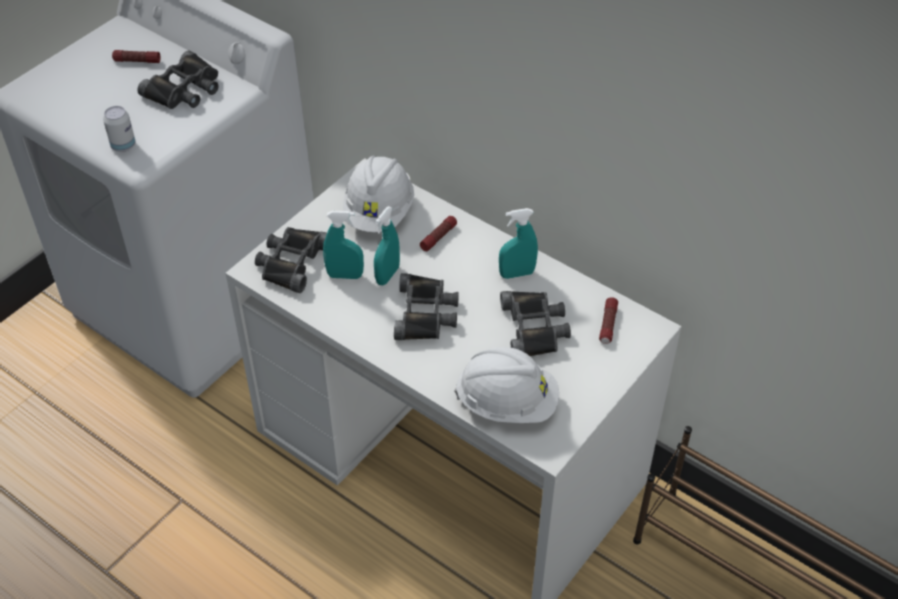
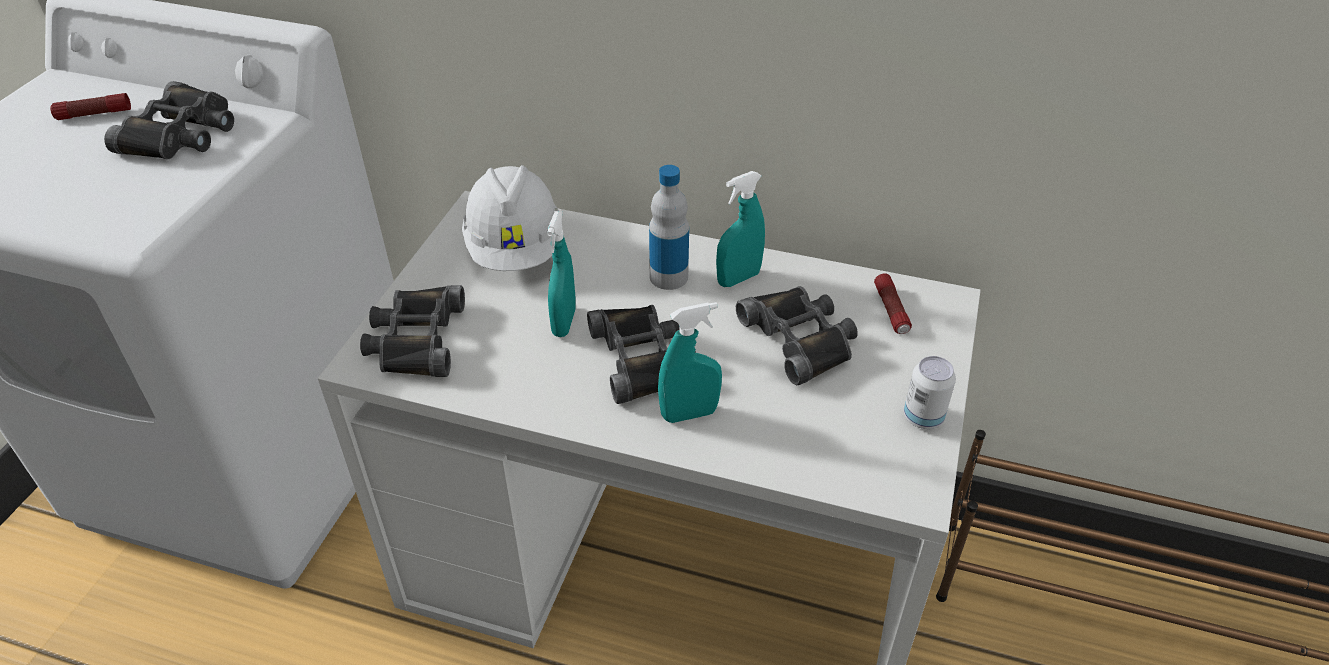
camera: 20 degrees left, 5 degrees down
can [103,106,136,152] -> can moved to [904,356,956,429]
turquoise spray bottle [323,211,364,279] -> turquoise spray bottle moved to [658,302,722,423]
flashlight [420,216,457,251] -> none
white hard hat [454,347,559,423] -> none
none -> bottle [649,165,689,290]

